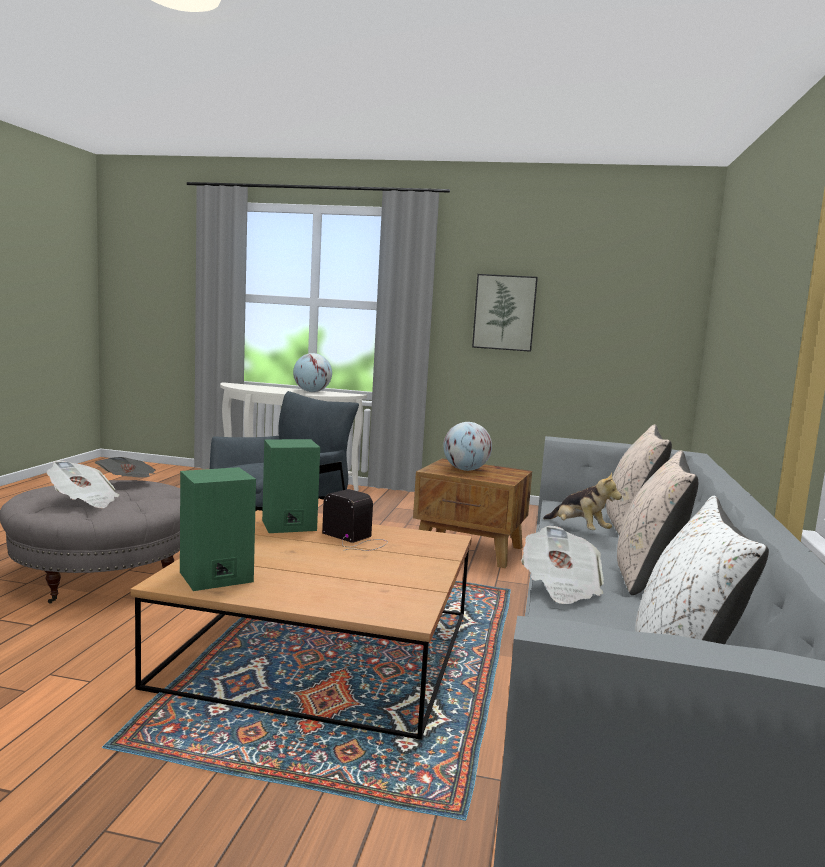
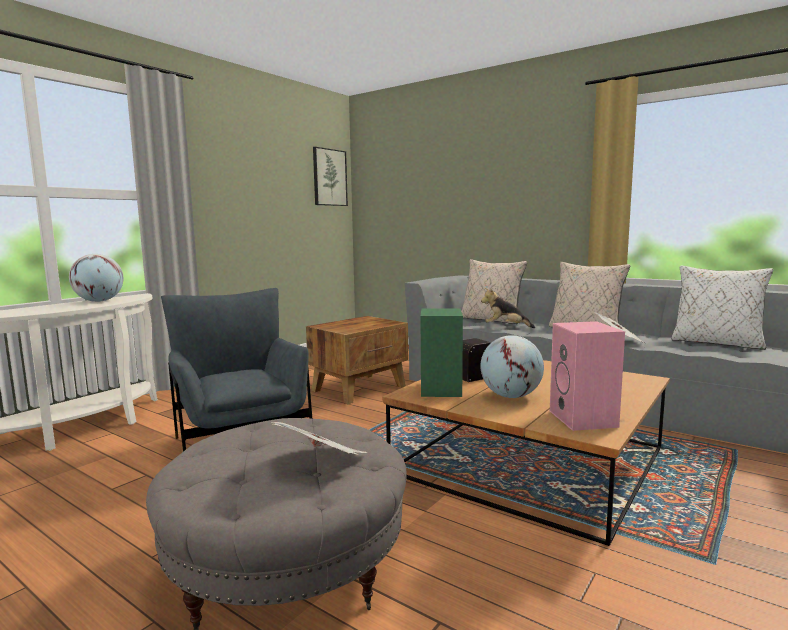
camera: 65 degrees left, 0 degrees up
newspaper [95,457,156,477] -> none
green speaker [180,467,256,591] -> pink speaker [550,321,625,431]
globe [443,422,492,471] -> globe moved to [480,335,544,398]
picture [472,274,538,352] -> picture moved to [313,147,348,206]
plush toy [543,473,622,530] -> plush toy turned 150 degrees counterclockwise [481,288,535,328]

